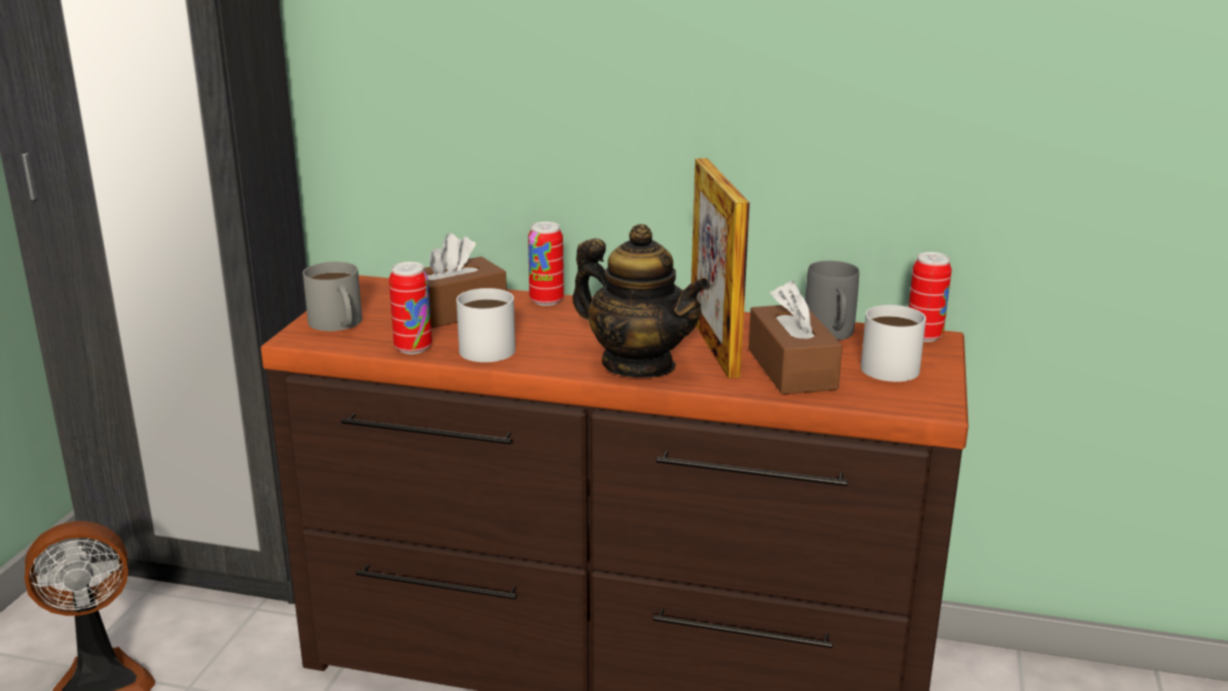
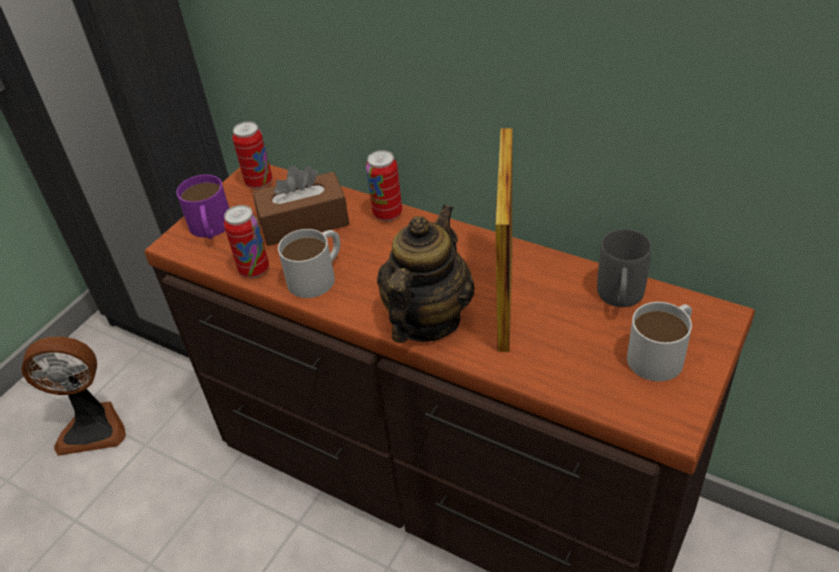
camera: 20 degrees right, 20 degrees up
grey mug [303,262,362,331] -> purple mug [176,175,229,239]
teapot [572,224,710,377] -> teapot turned 120 degrees counterclockwise [377,205,475,343]
brown tissue box [748,281,842,394] -> none
can [909,252,952,342] -> can moved to [233,121,272,189]

